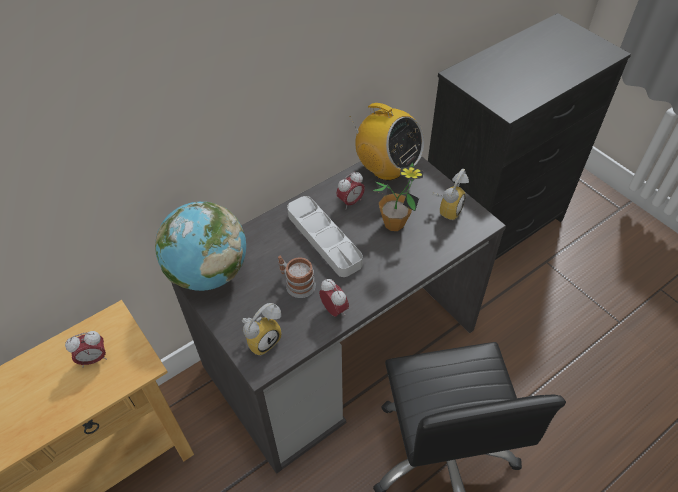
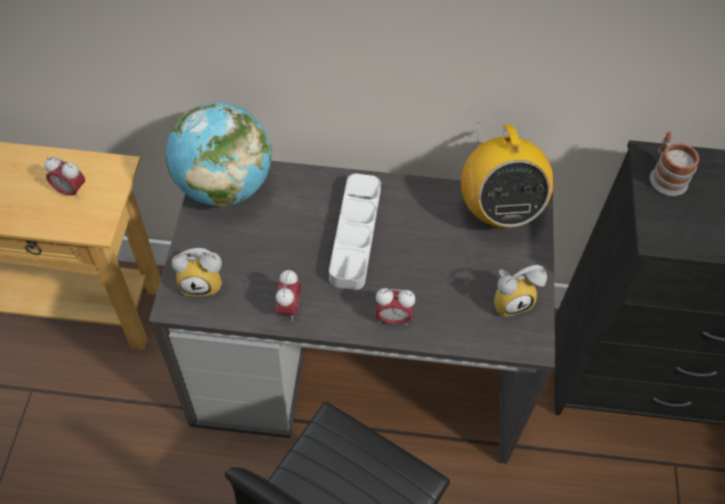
camera: 40 degrees right, 5 degrees up
mug [278,256,316,298] -> mug moved to [650,131,700,196]
alarm clock [336,172,365,208] -> alarm clock moved to [376,288,415,325]
potted plant [372,162,424,231] -> none

